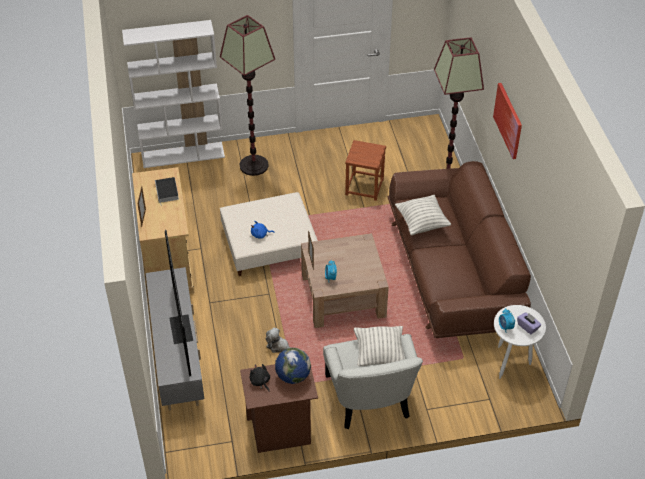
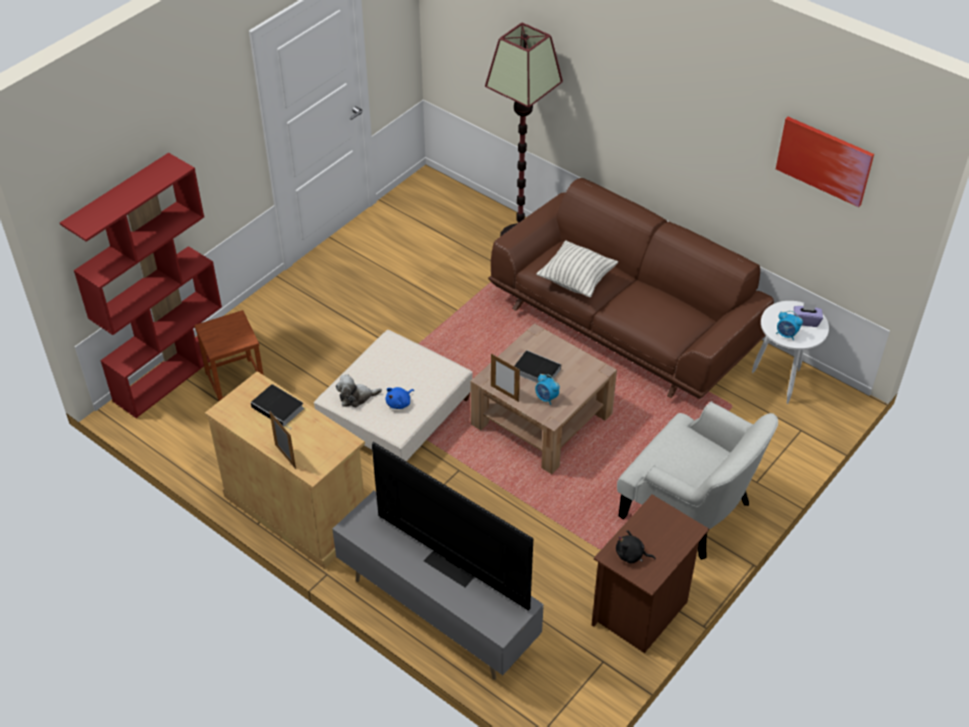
camera: 40 degrees left, 0 degrees up
white bookcase [122,20,225,168] -> red bookcase [60,153,222,418]
floor lamp [220,15,275,176] -> none
plush toy [266,328,290,353] -> plush toy moved to [336,374,382,407]
globe [275,348,311,384] -> none
brown stool [345,140,386,201] -> brown stool moved to [194,310,264,402]
pillow [354,326,405,366] -> none
picture [493,83,522,159] -> picture moved to [776,117,874,207]
none -> book [514,350,561,383]

